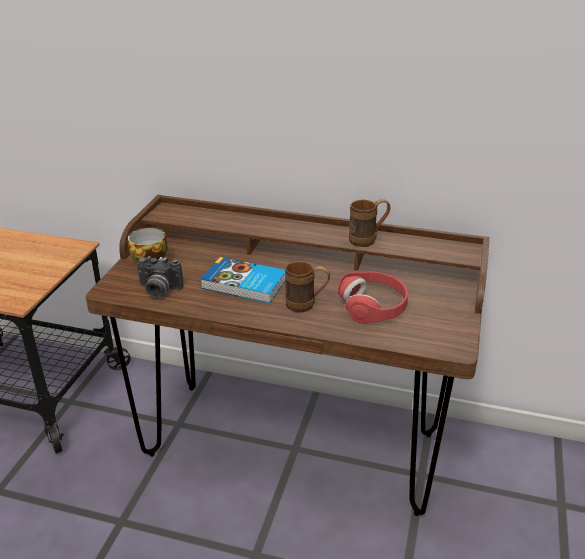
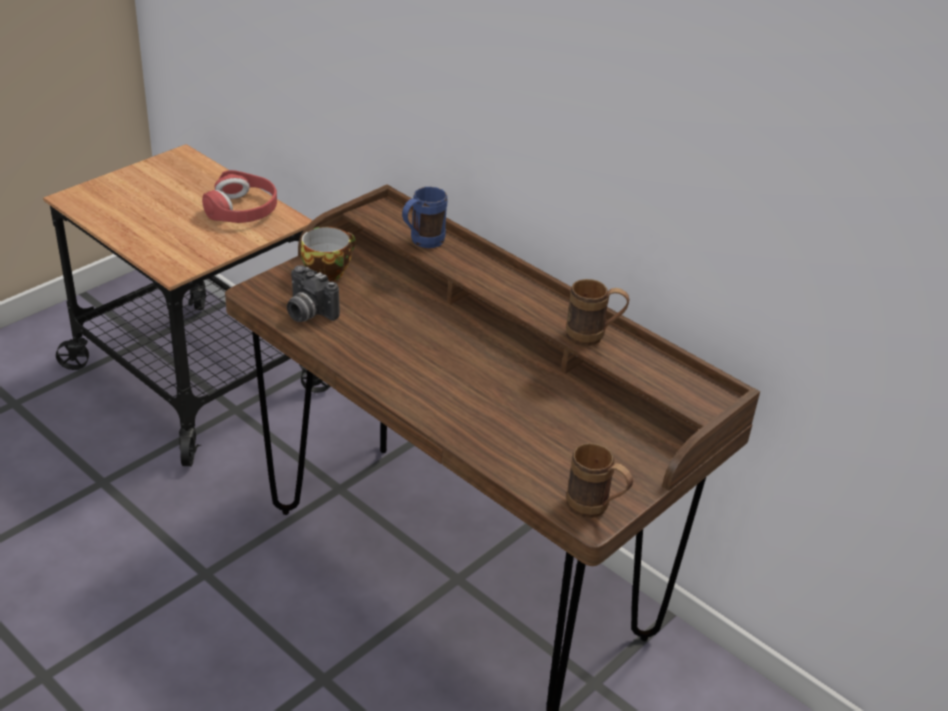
camera: 25 degrees right, 5 degrees up
book [200,257,286,303] -> none
brown mug [285,261,330,312] -> brown mug moved to [566,443,633,518]
red headphones [338,271,408,324] -> red headphones moved to [202,170,277,223]
none -> blue mug [402,187,448,248]

